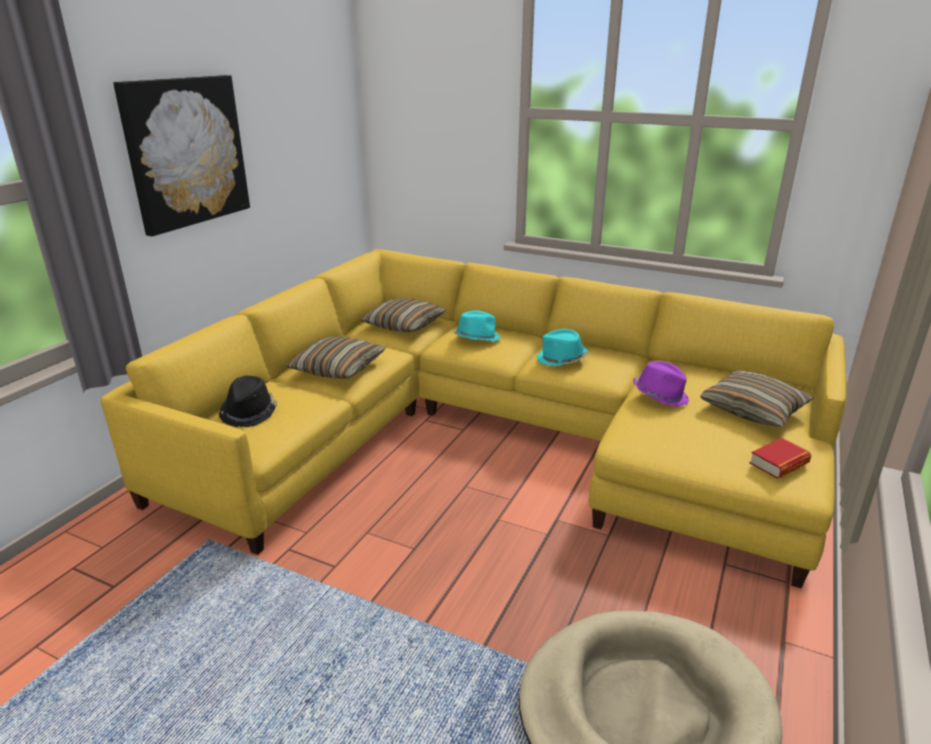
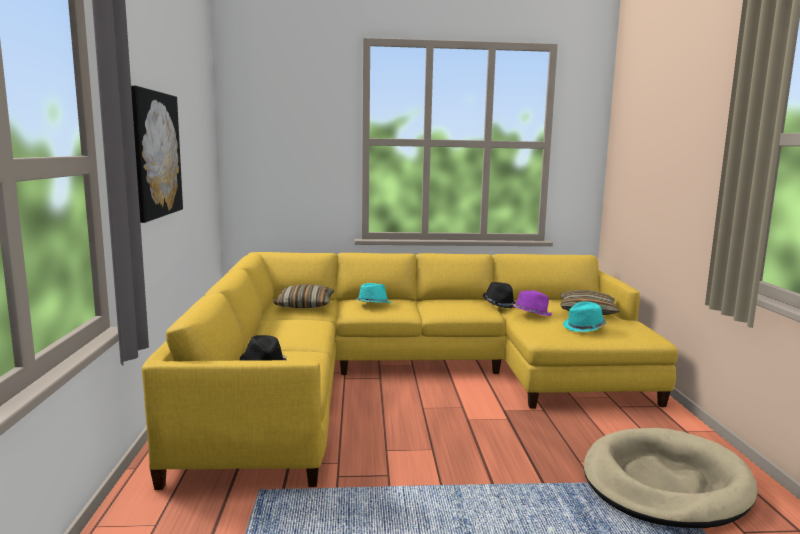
camera: 30 degrees left, 15 degrees down
pillow [286,336,386,378] -> none
turquoise hat [536,329,589,366] -> turquoise hat moved to [563,301,606,332]
book [749,438,812,478] -> none
none -> black hat [483,282,516,308]

